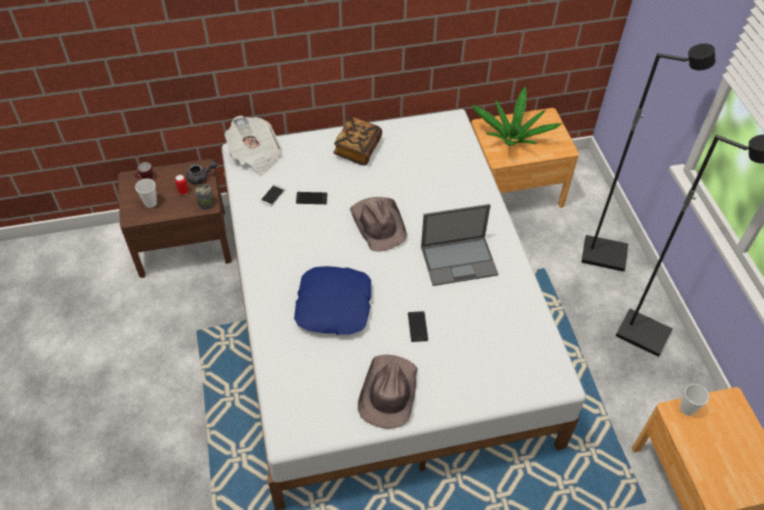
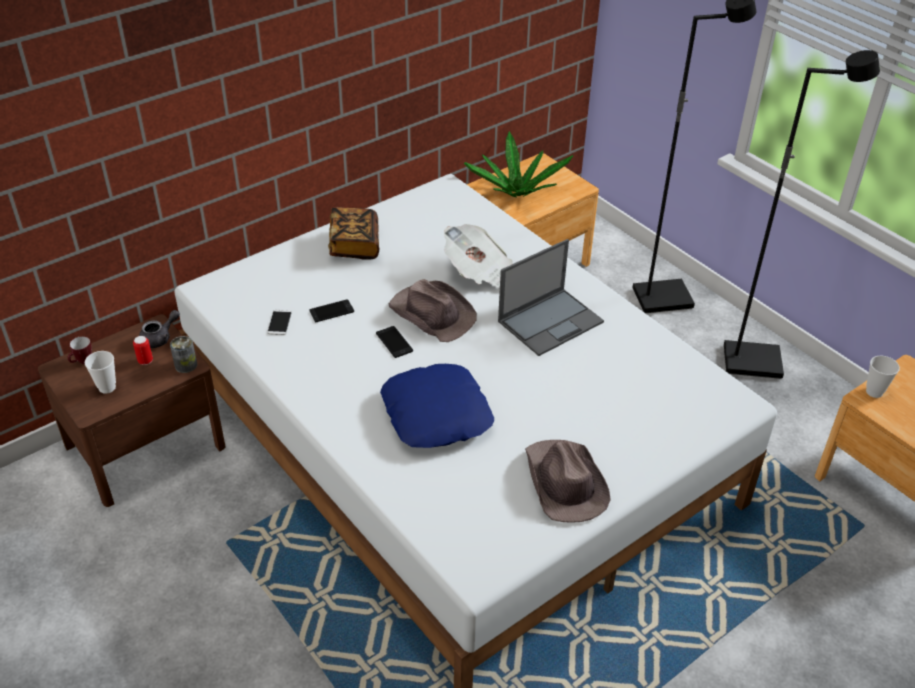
camera: 25 degrees left, 10 degrees down
newspaper [225,115,282,175] -> newspaper moved to [444,224,513,289]
phone [408,311,428,342] -> phone moved to [376,326,413,358]

